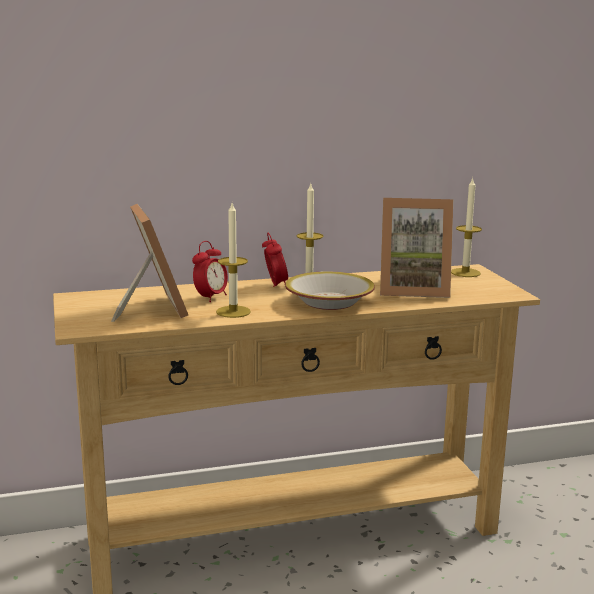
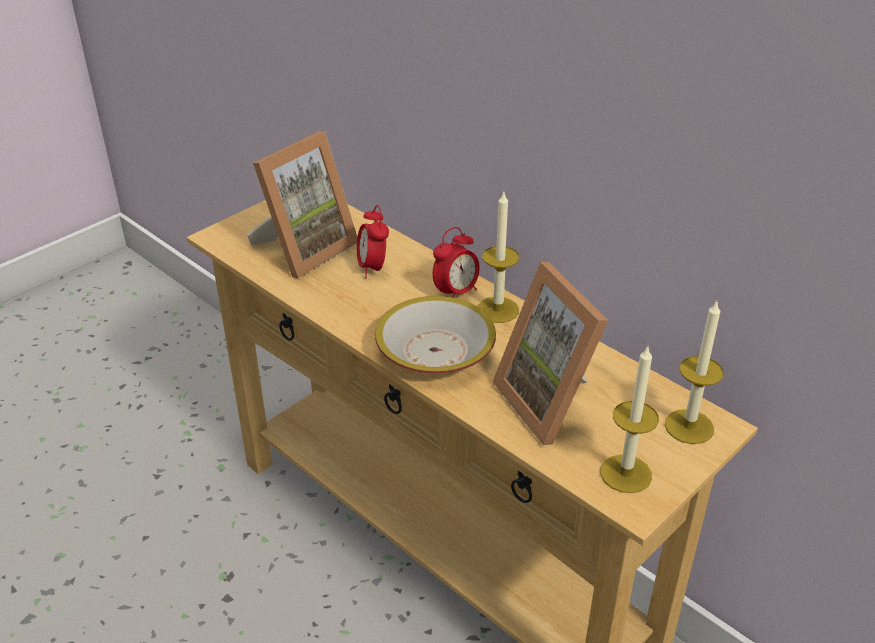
camera: 60 degrees right, 20 degrees up
alarm clock [192,241,228,302] -> alarm clock turned 75 degrees clockwise [357,205,389,279]
candle [216,203,251,318] -> candle moved to [601,346,659,493]

